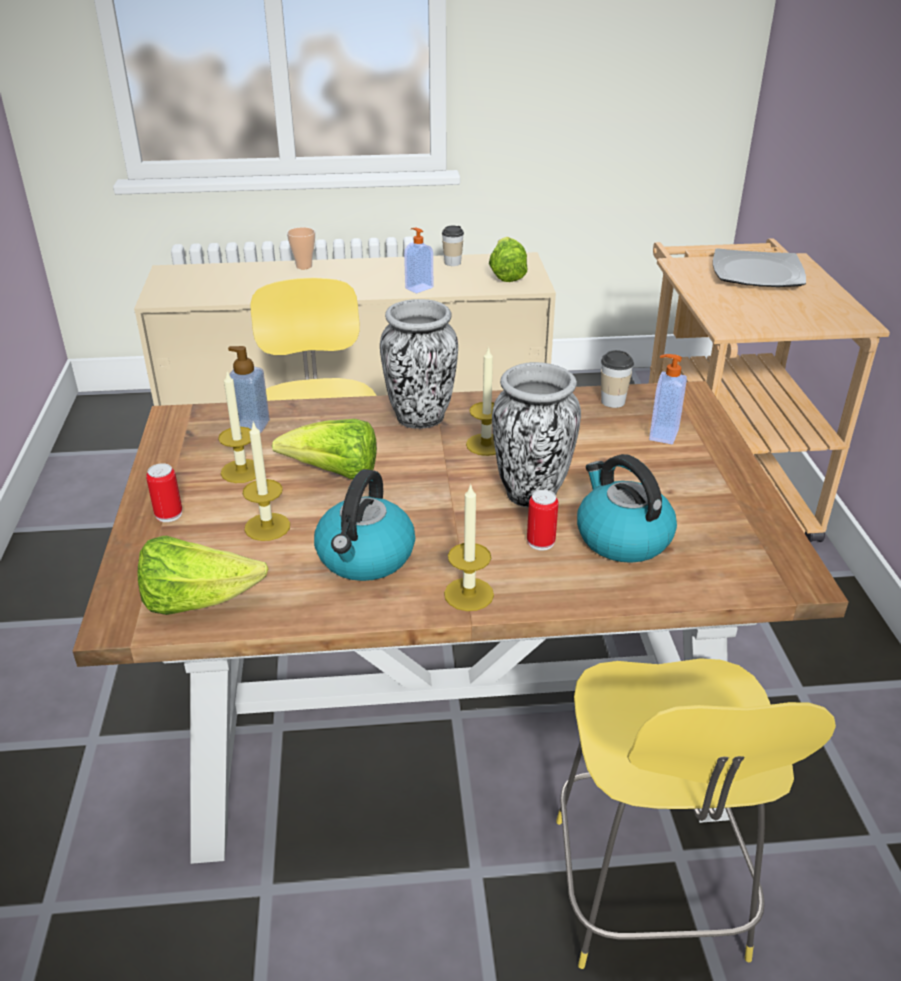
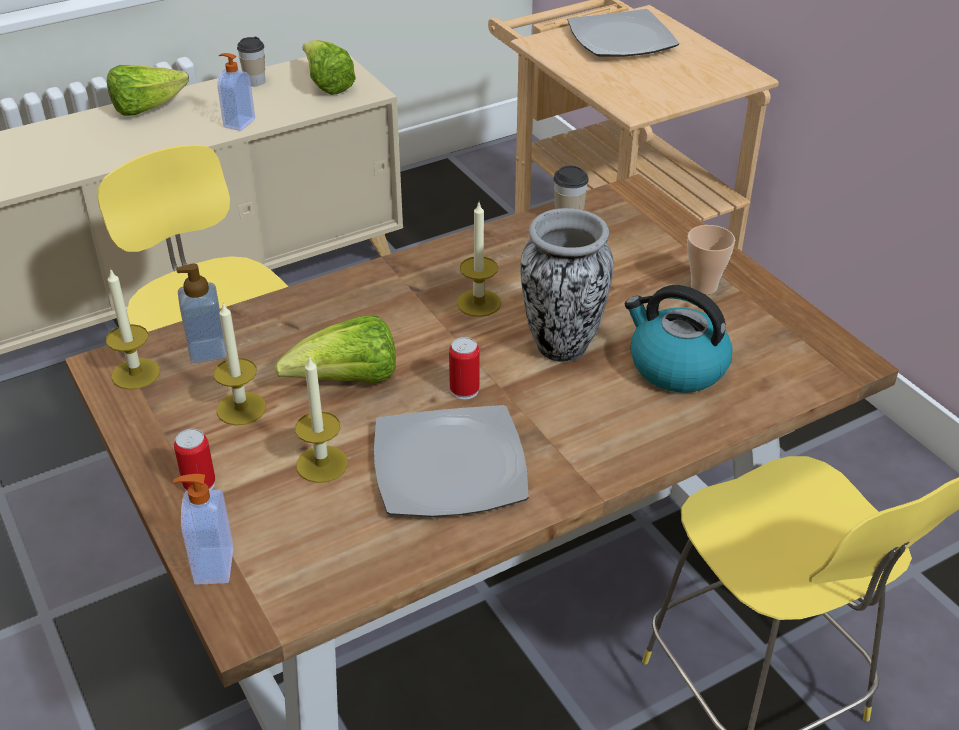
camera: 25 degrees left, 5 degrees up
lettuce [138,536,268,615] -> lettuce moved to [107,65,189,116]
cup [287,227,315,270] -> cup moved to [687,225,735,294]
kettle [314,469,415,581] -> plate [374,405,529,517]
vase [380,299,458,429] -> none
candle [444,483,494,611] -> candle moved to [106,268,160,390]
can [527,490,558,551] -> can moved to [449,337,480,400]
soap dispenser [649,354,687,444] -> soap dispenser moved to [173,474,234,585]

